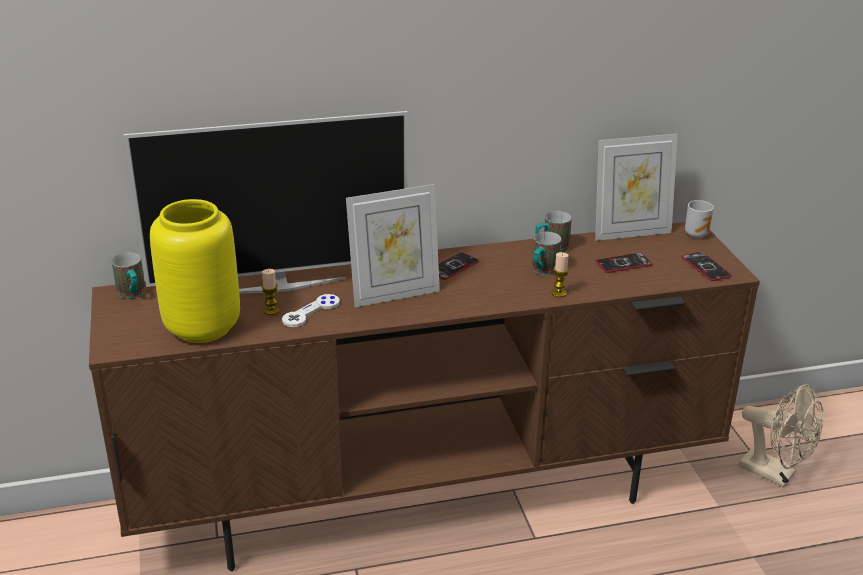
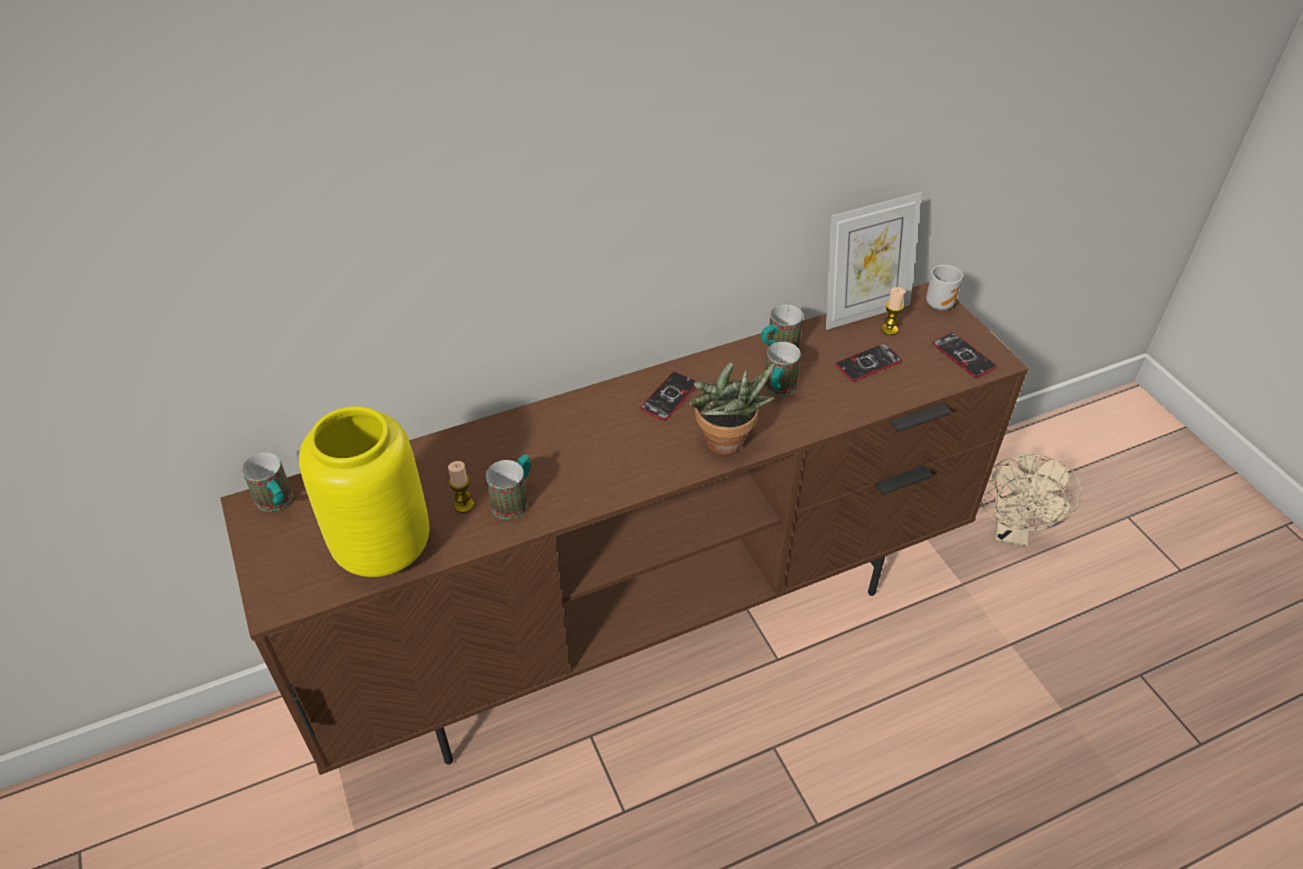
camera: 10 degrees left, 15 degrees up
television [124,111,408,294] -> none
white game controller [282,294,340,327] -> mug [486,454,531,520]
picture frame [346,184,440,307] -> none
candle [552,252,569,298] -> candle moved to [881,287,905,335]
beige fan [739,384,824,487] -> beige fan turned 75 degrees clockwise [981,452,1082,546]
none -> potted plant [690,362,775,455]

